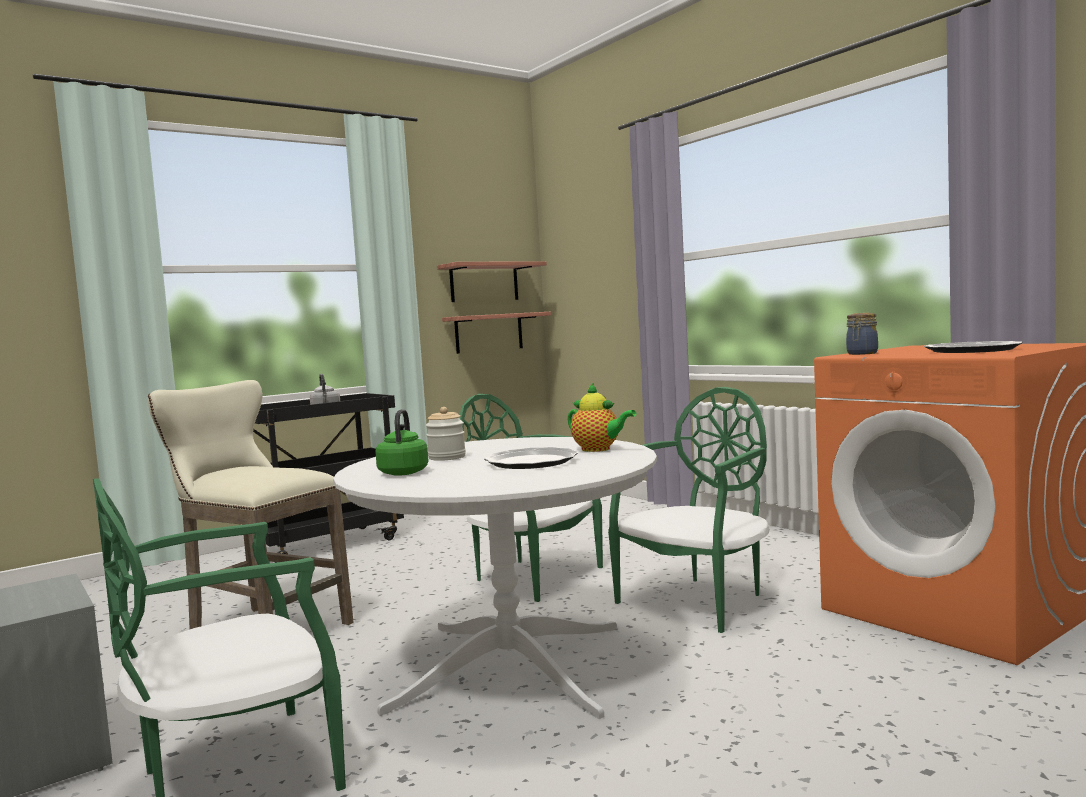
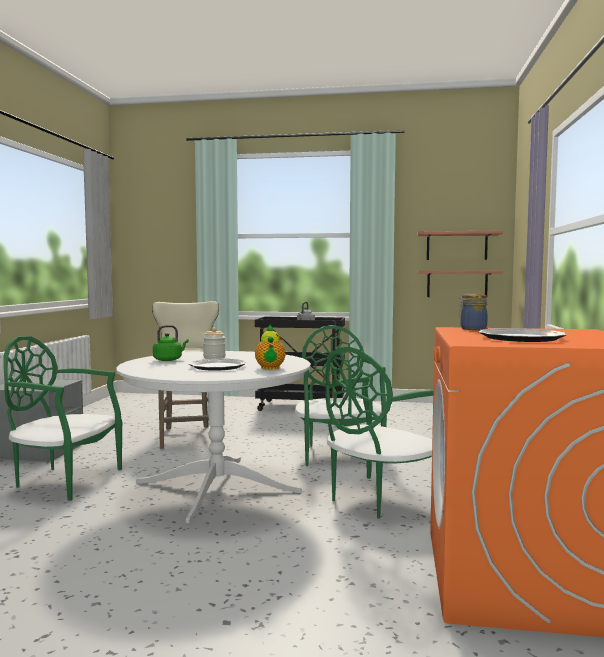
camera: 45 degrees right, 0 degrees up
green chair [608,387,770,633] -> green chair turned 135 degrees clockwise [325,347,433,519]

